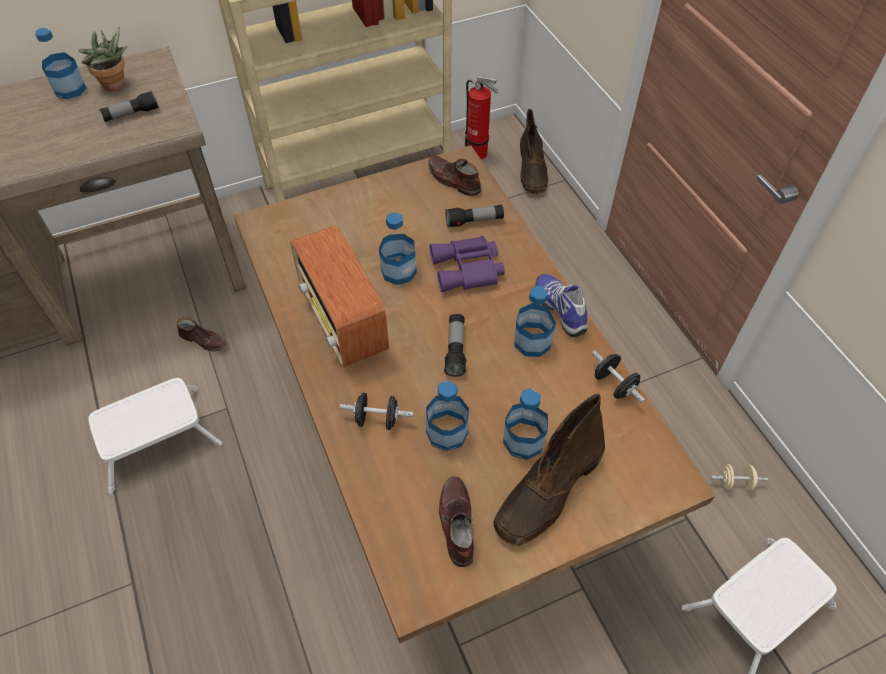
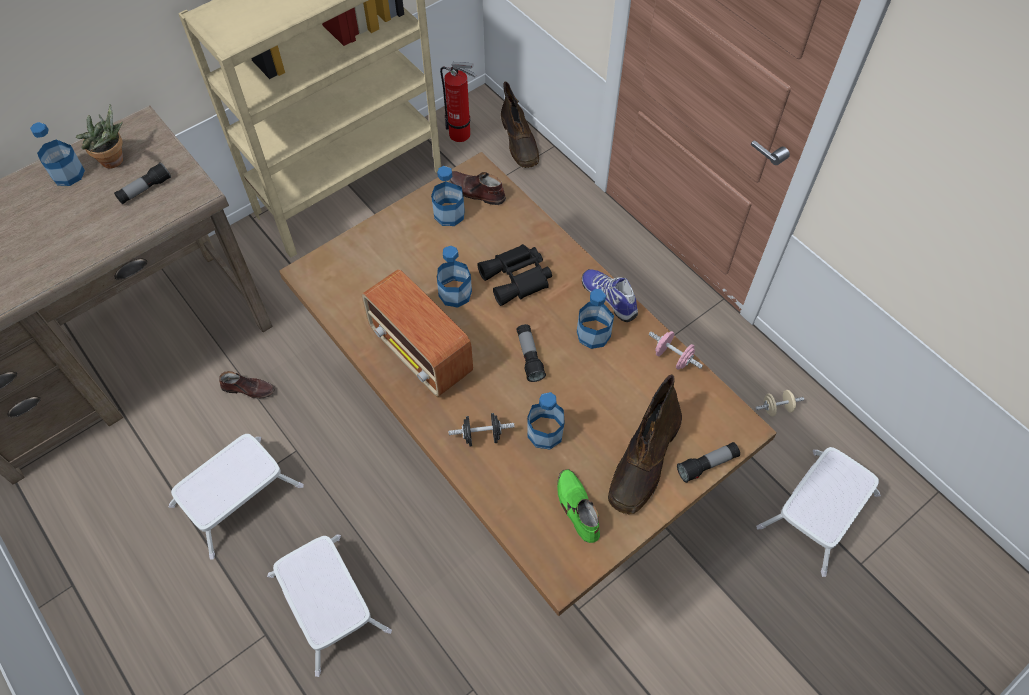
camera: 15 degrees left, 5 degrees up
purple binoculars [430,236,505,292] -> black binoculars [477,244,552,306]
brown shoe [439,476,474,567] -> green shoe [557,469,600,543]
flashlight [445,204,504,228] -> flashlight moved to [677,442,740,483]
bottle [503,389,548,460] -> bottle moved to [431,166,465,226]
black dumbbell [592,350,645,403] -> pink dumbbell [648,331,703,370]
none -> white step ladder [267,534,392,677]

